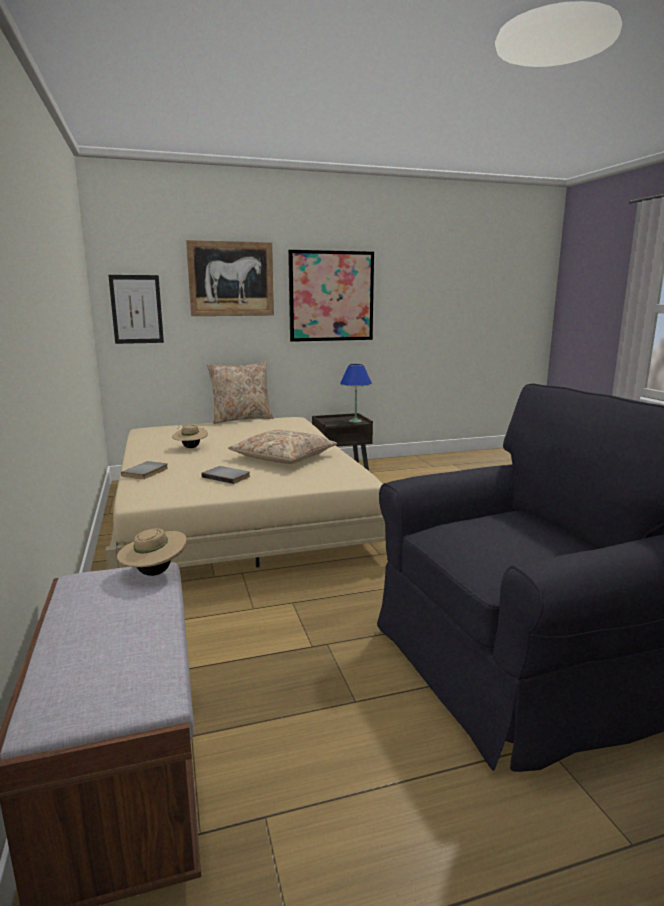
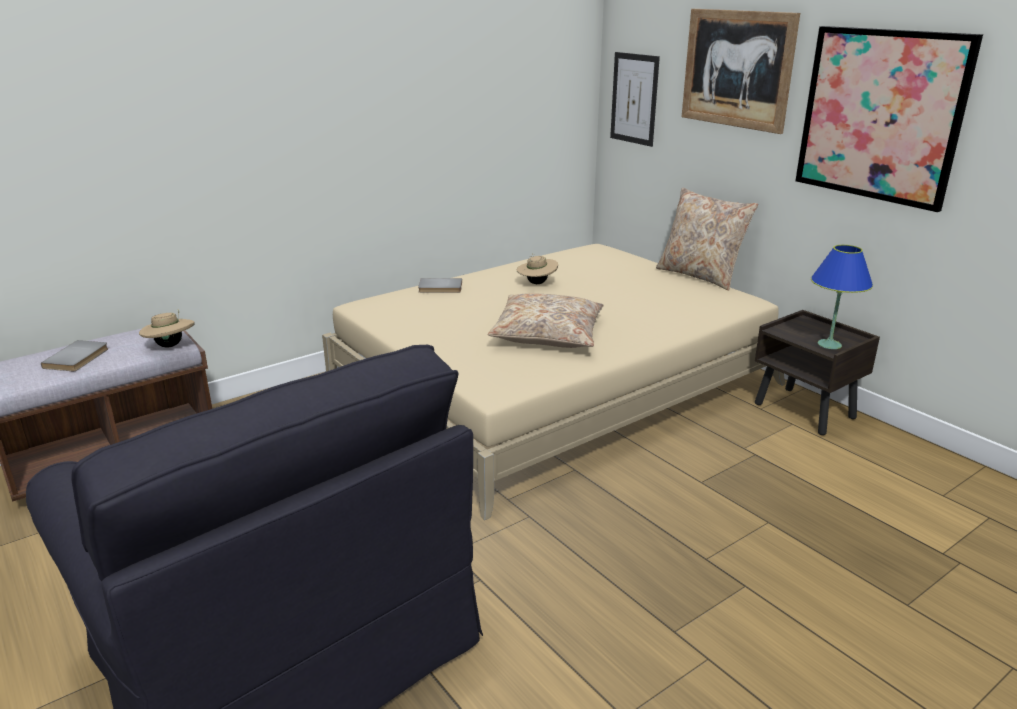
camera: 70 degrees right, 10 degrees up
grey book [201,466,250,484] -> grey book moved to [41,340,108,371]

